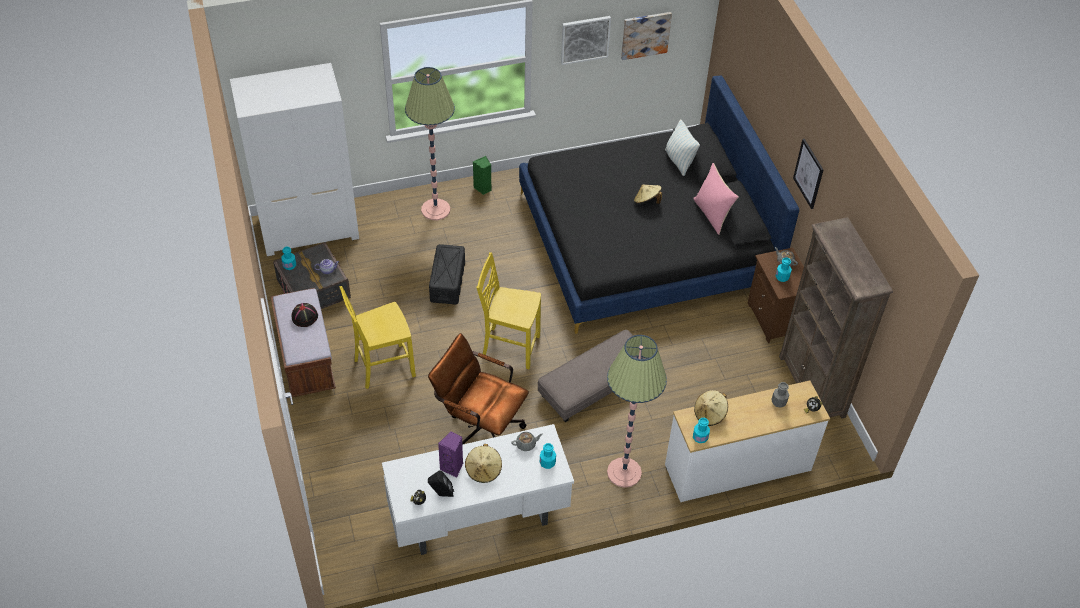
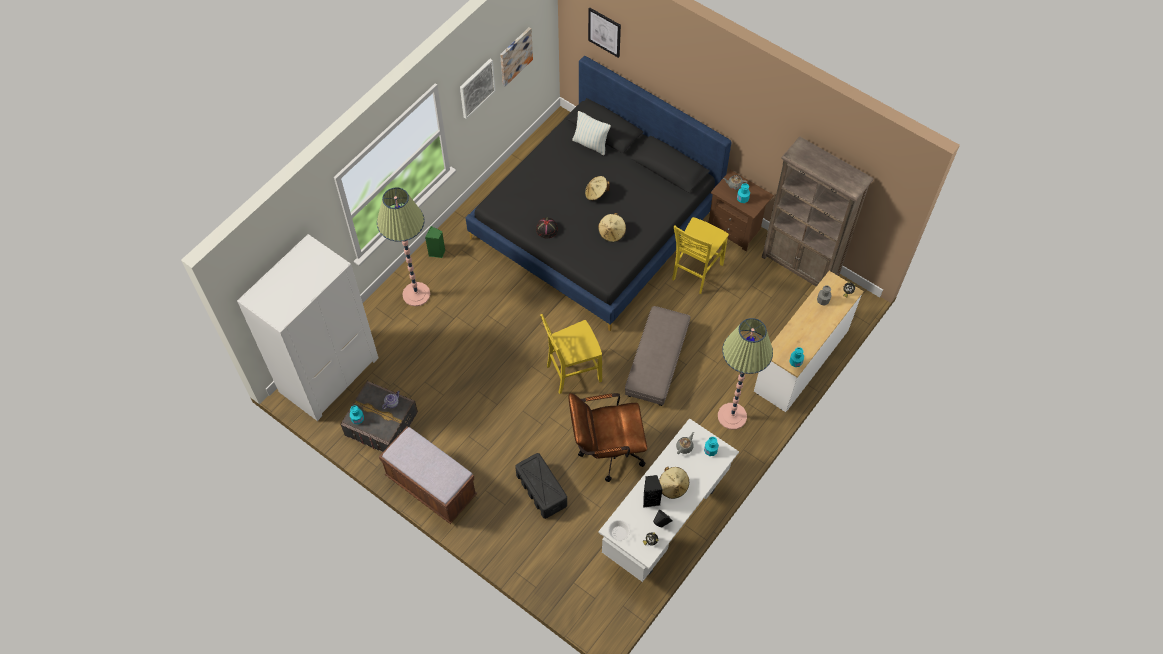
camera: 35 degrees left, 10 degrees up
black hat [292,303,318,327] -> black hat moved to [536,217,558,238]
yellow chair [340,286,416,389] -> yellow chair moved to [672,217,729,294]
black storage box [429,244,465,304] -> black storage box moved to [515,453,567,519]
purple speaker [438,432,463,478] -> black speaker [643,475,663,508]
pink pillow [693,163,739,235] -> none
beige hat [694,390,728,426] -> beige hat moved to [598,213,626,242]
picture [793,139,824,209] -> picture moved to [588,7,621,58]
none -> bowl [608,520,630,541]

